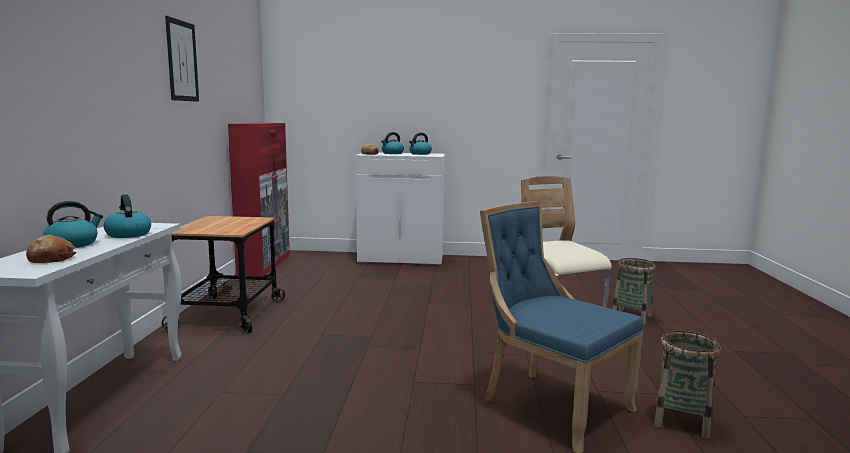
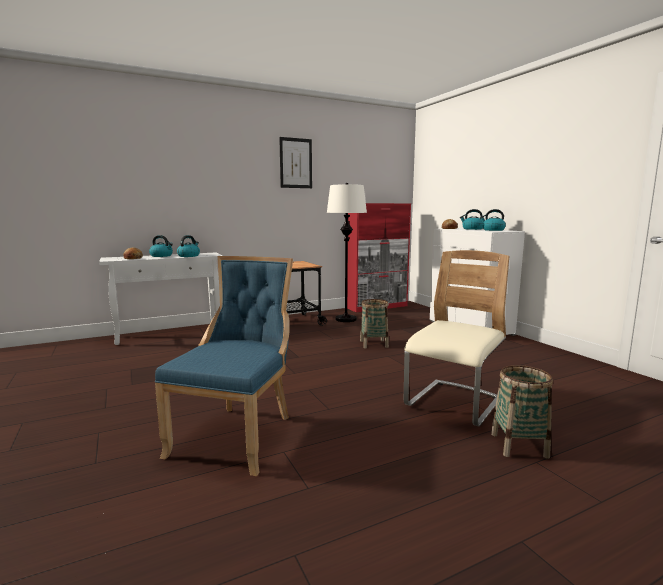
camera: 60 degrees right, 0 degrees up
basket [654,330,721,439] -> basket moved to [360,299,389,349]
none -> white floor lamp [327,183,367,322]

